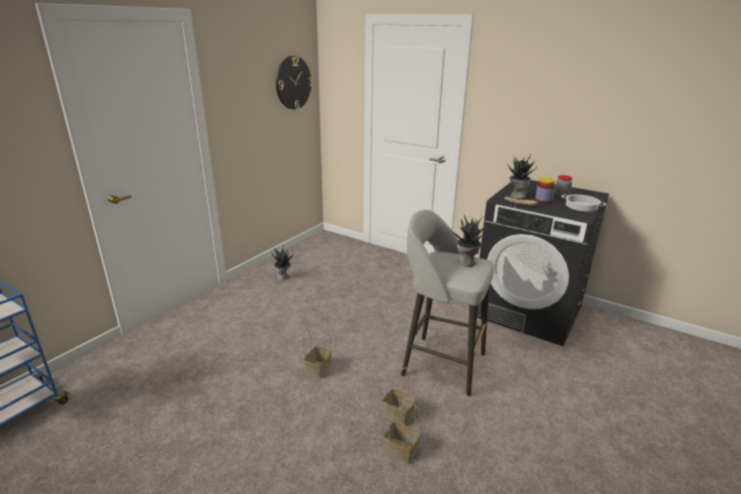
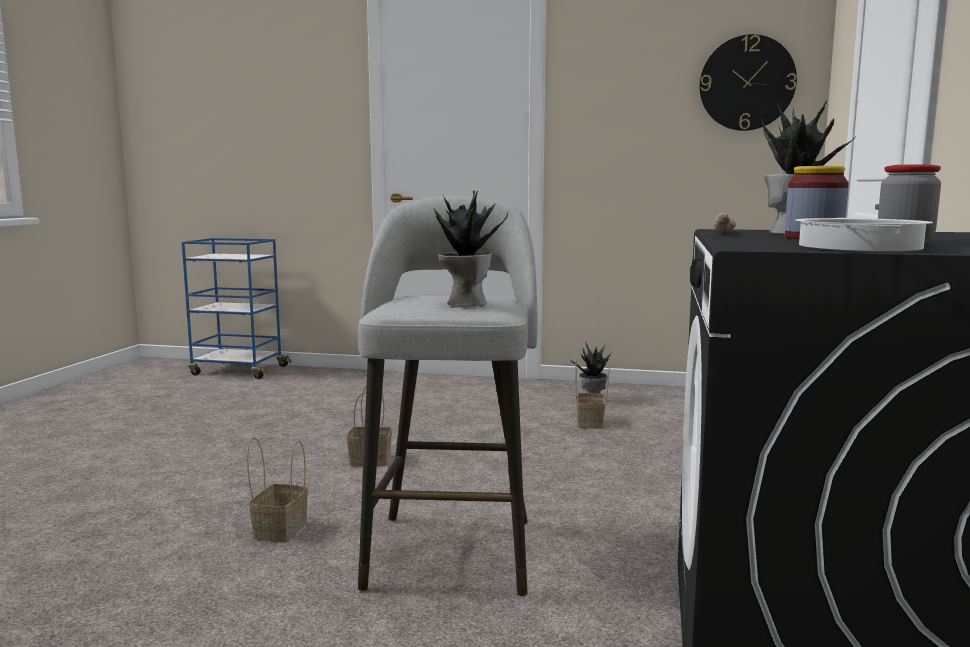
camera: 70 degrees right, 15 degrees down
basket [383,398,420,464] -> basket moved to [575,359,610,429]

